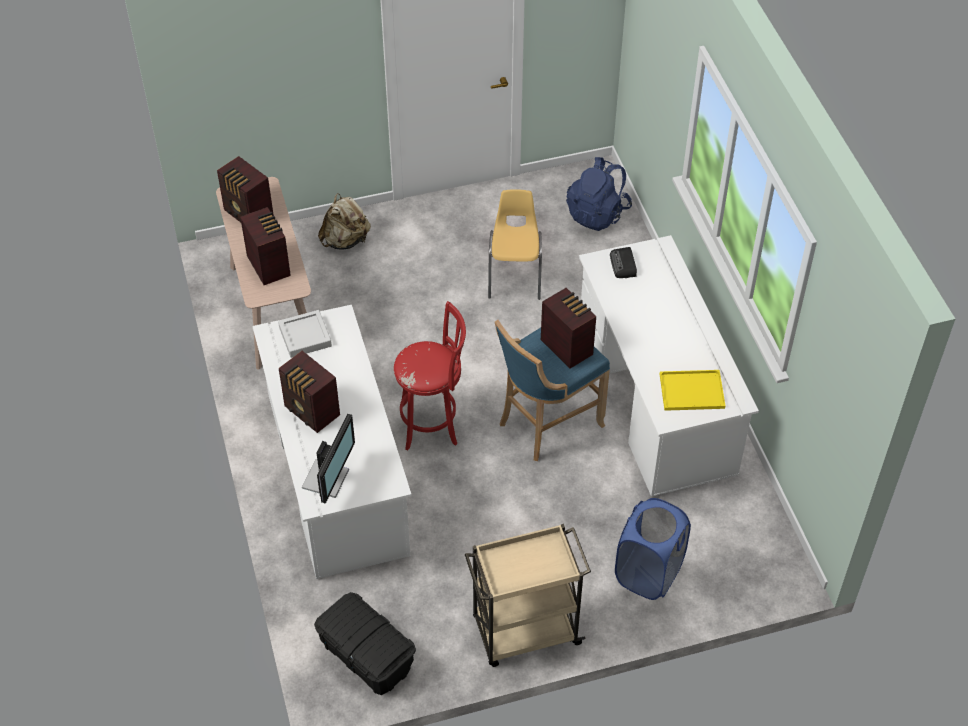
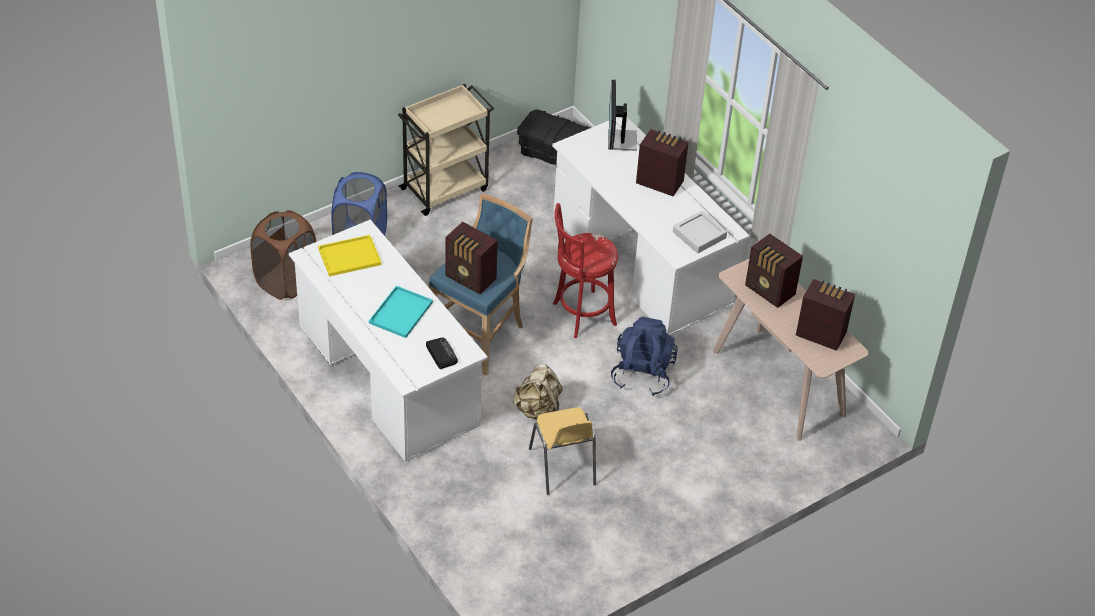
camera: 160 degrees right, 5 degrees down
beige backpack [318,193,371,249] -> beige backpack moved to [513,364,563,419]
blue backpack [566,157,632,231] -> blue backpack moved to [611,316,678,396]
none -> brown laundry basket [250,210,316,300]
none -> turquoise tray [369,286,433,338]

